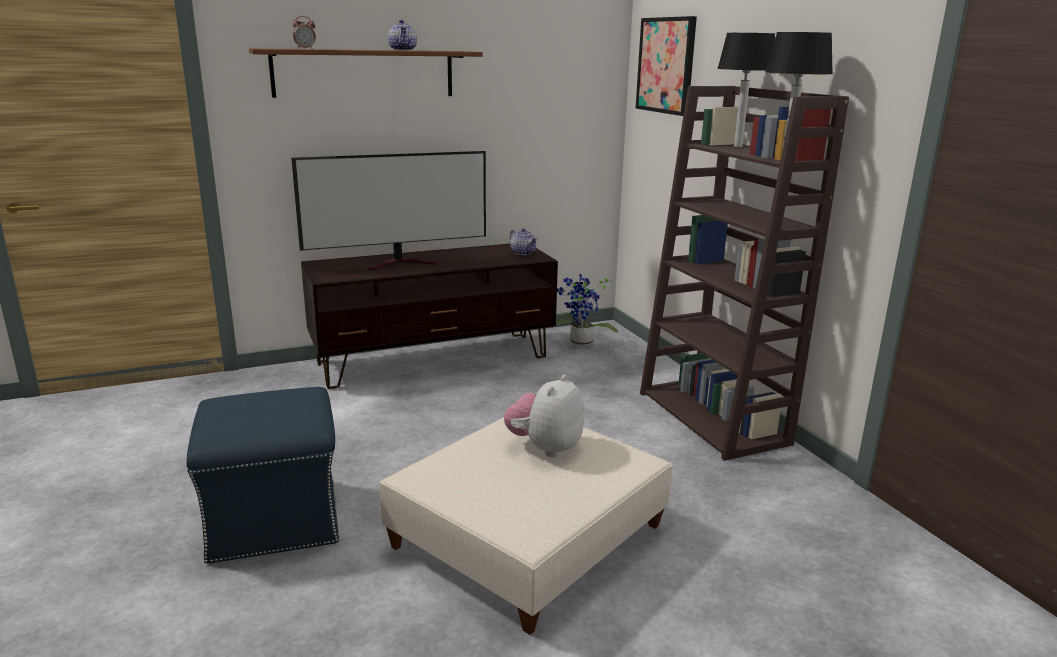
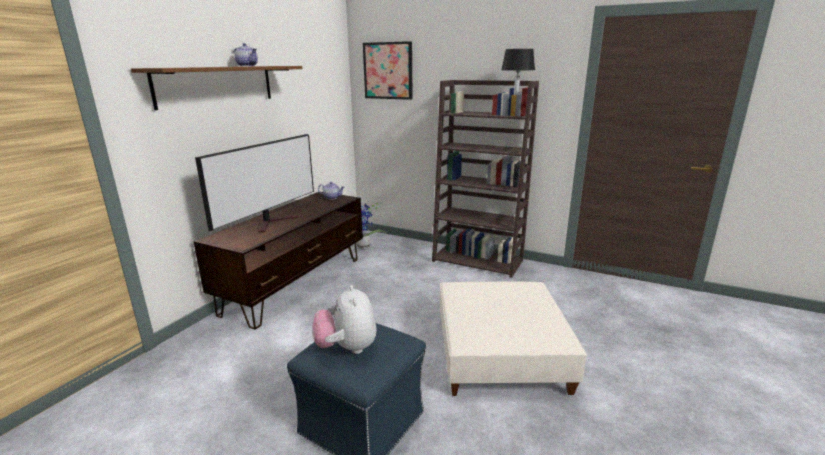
camera: 40 degrees left, 0 degrees up
alarm clock [293,16,316,49] -> none
plush toy [504,374,584,457] -> plush toy moved to [312,285,377,354]
table lamp [717,33,775,147] -> none

